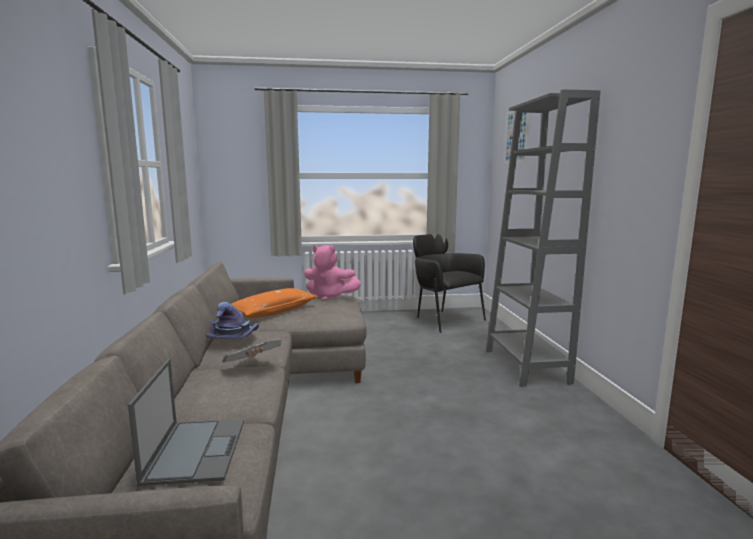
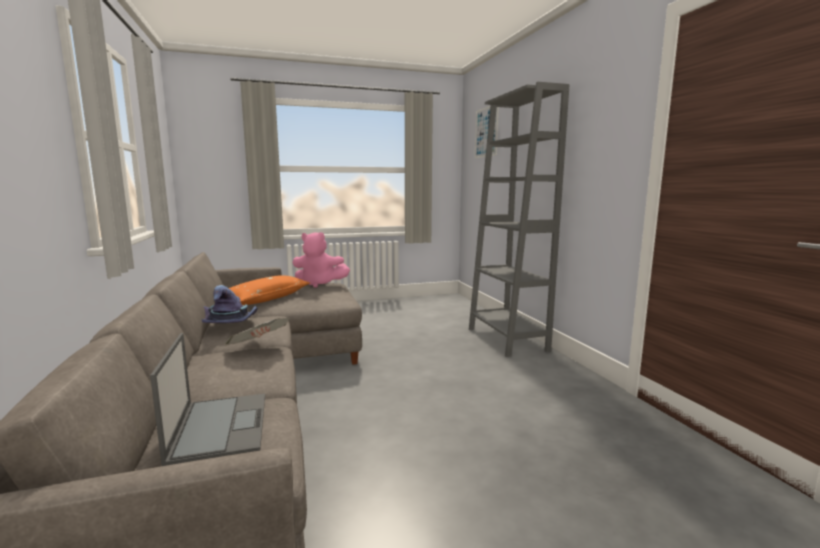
camera: 10 degrees left, 0 degrees up
black armchair [413,234,486,333] -> none

